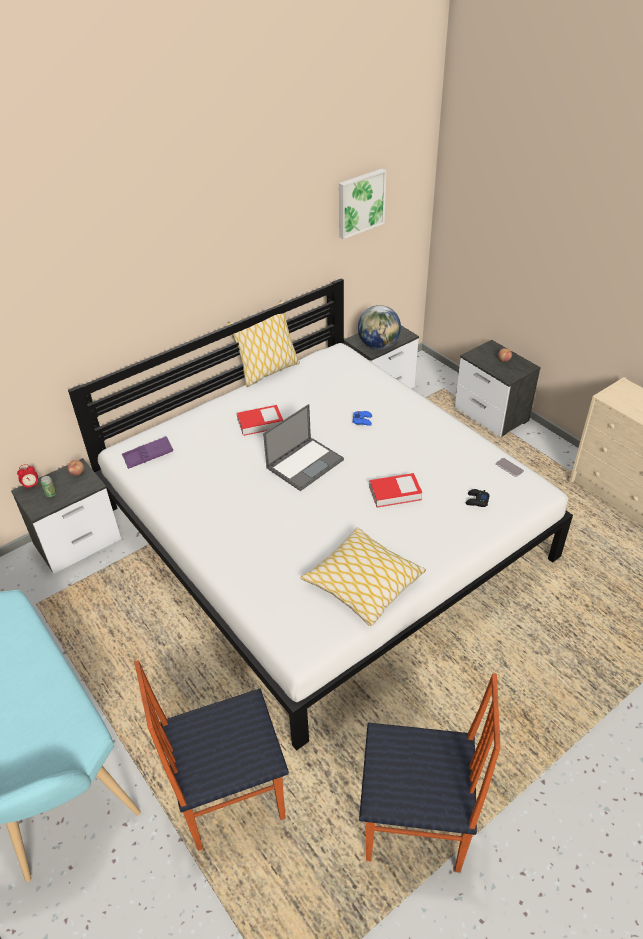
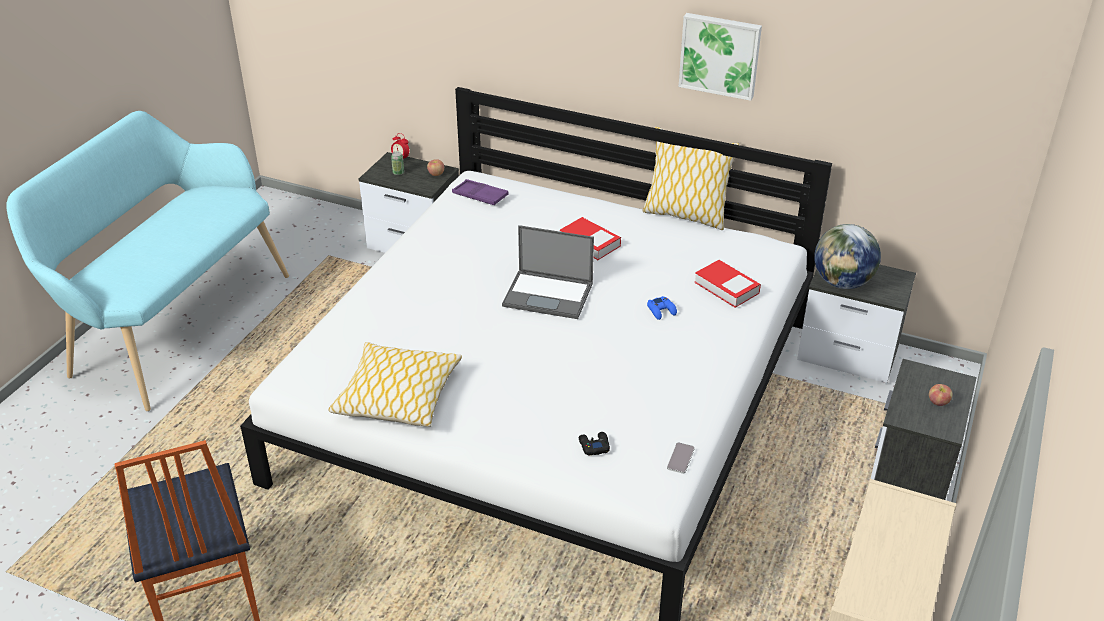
camera: 60 degrees right, 5 degrees down
chair [134,660,289,851] -> none
picture [339,169,386,239] -> picture moved to [679,13,762,101]
book [369,473,422,507] -> book moved to [694,260,761,308]

